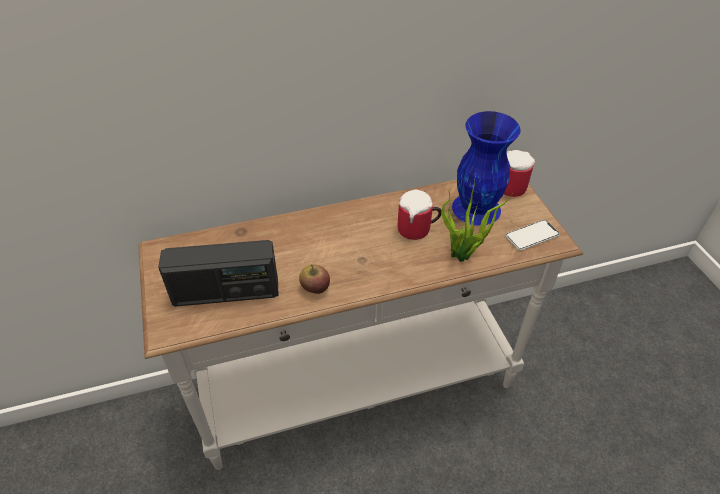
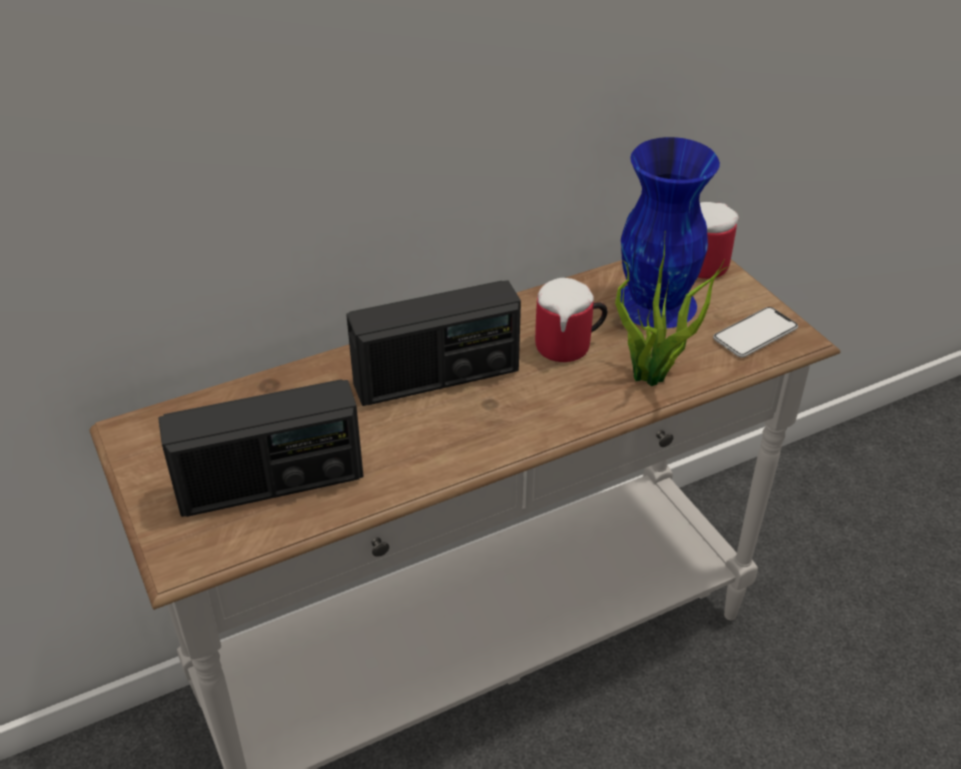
camera: 10 degrees left, 5 degrees down
apple [299,264,330,294] -> none
none -> radio [346,280,521,406]

